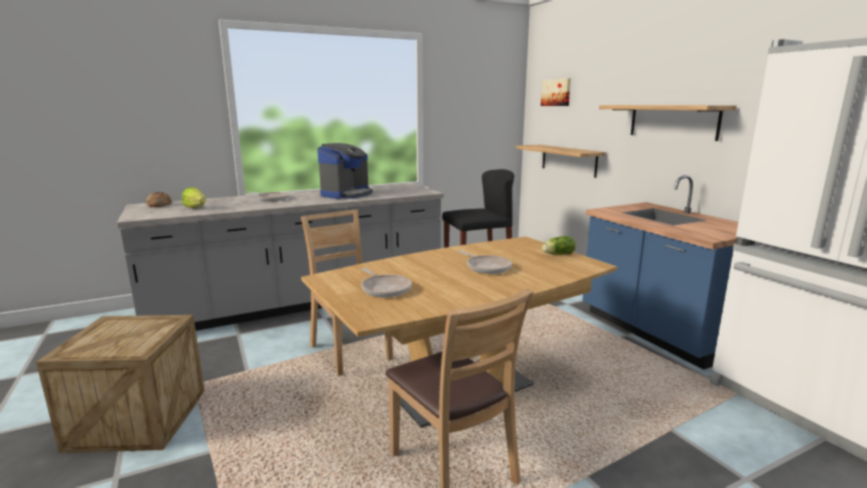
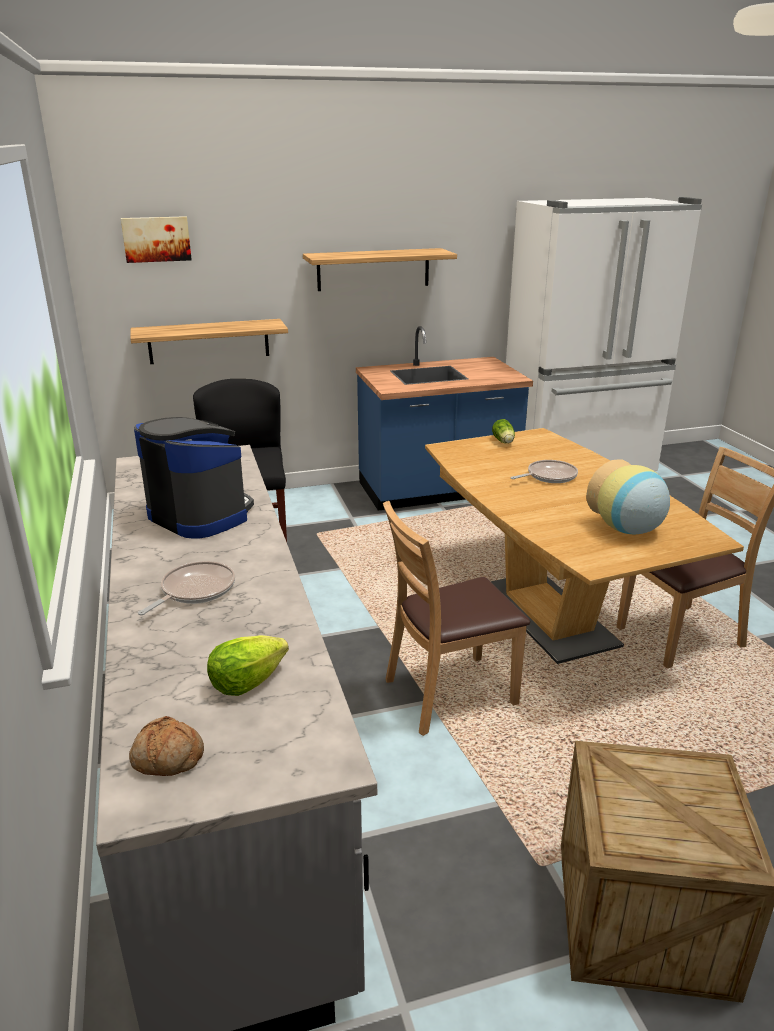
camera: 80 degrees left, 10 degrees up
frying pan [361,268,412,298] -> vase [586,459,670,534]

